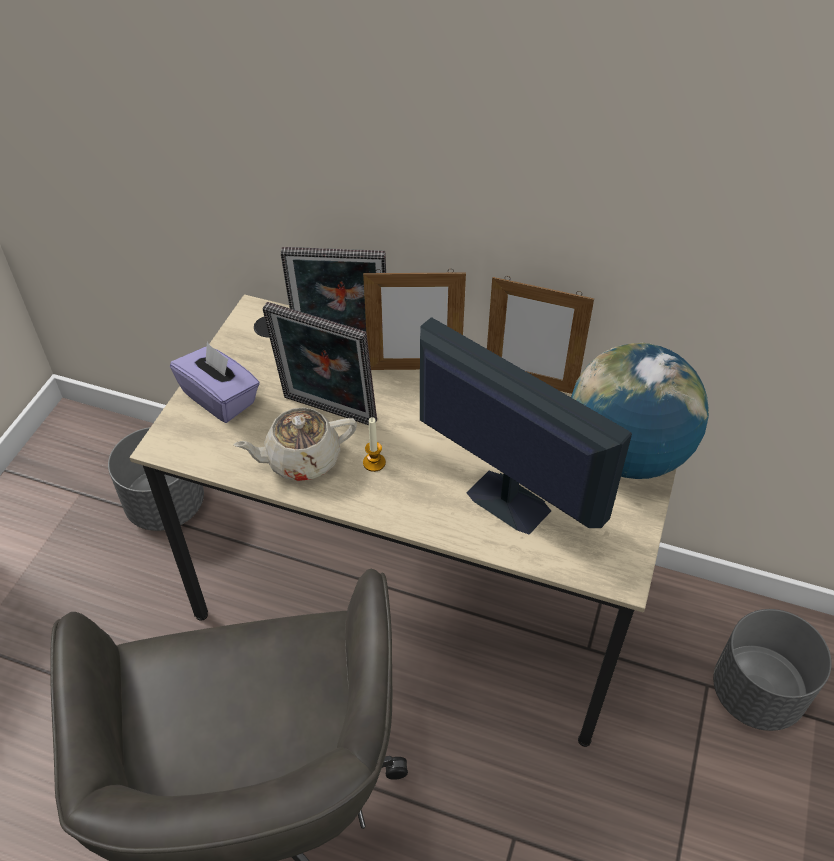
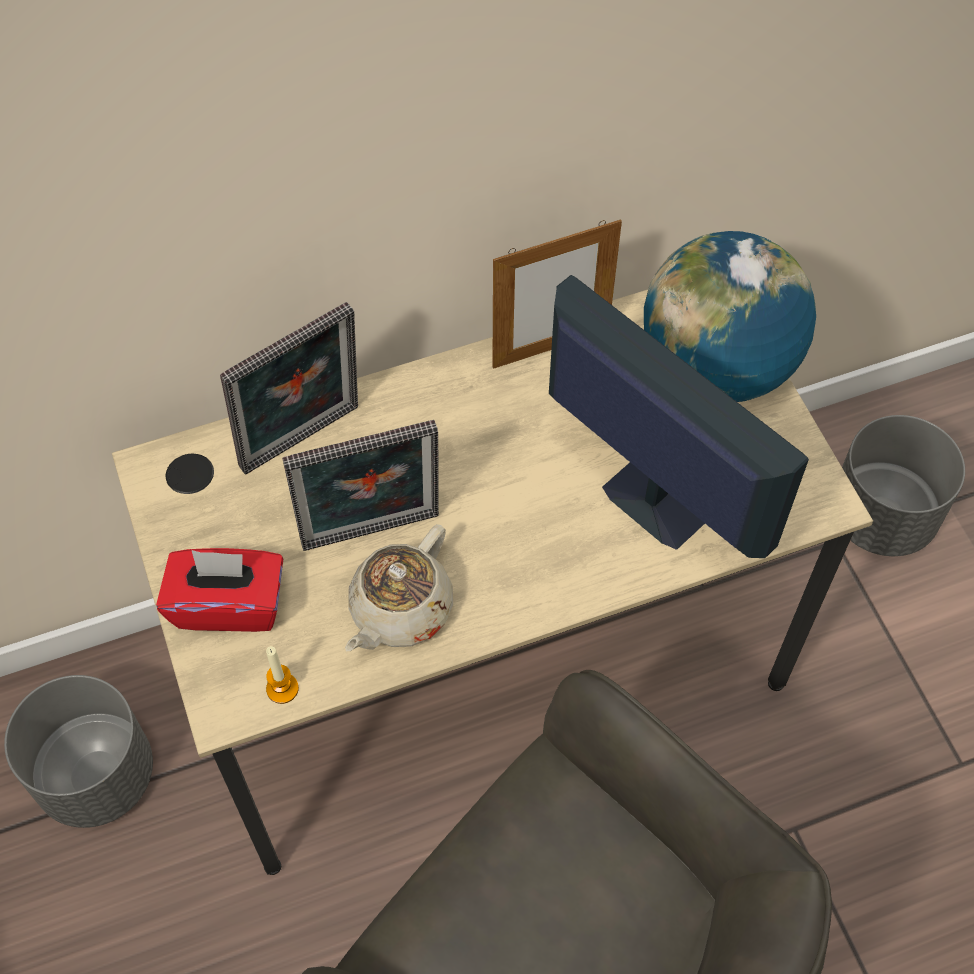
camera: 40 degrees left, 10 degrees up
purple tissue box [170,342,260,423] -> red tissue box [156,548,283,632]
picture frame [363,269,466,370] -> none
candle [363,417,386,472] -> candle moved to [266,646,299,704]
monitor [420,317,632,535] -> monitor turned 45 degrees clockwise [549,275,809,558]

